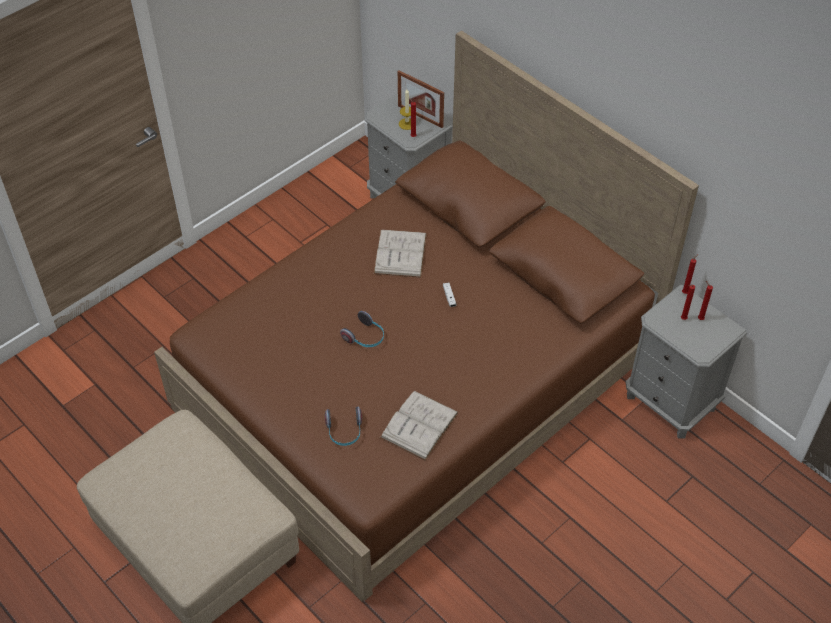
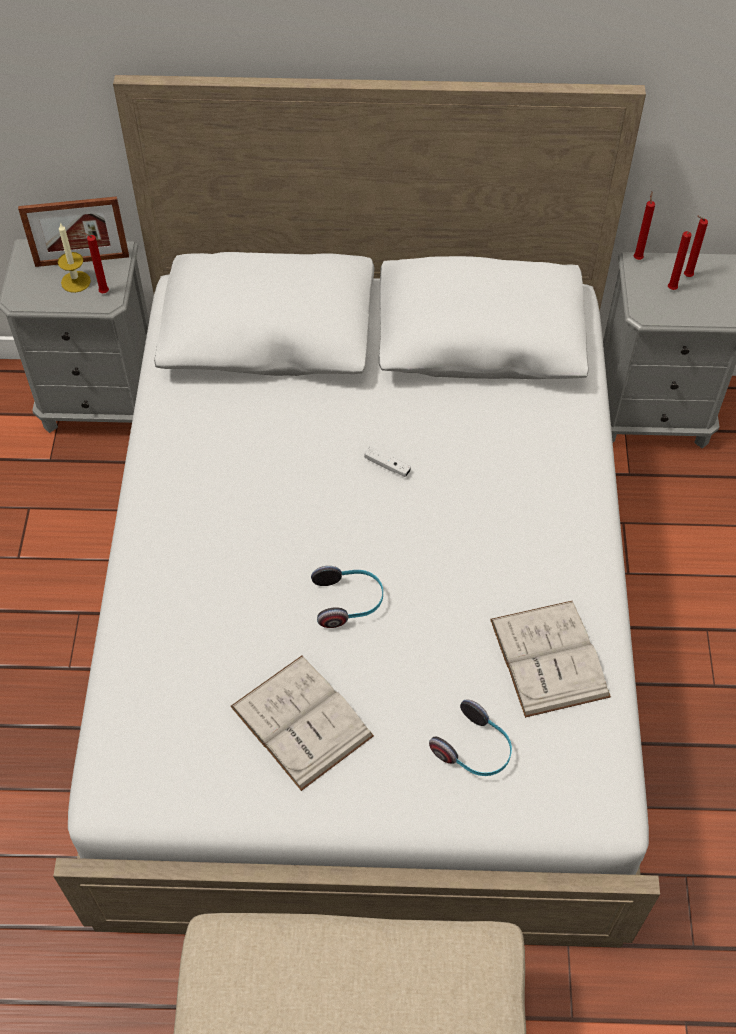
camera: 45 degrees left, 5 degrees up
brown bed [154,30,699,602] -> white bed [53,75,660,947]
white book [374,229,427,278] -> white book moved to [230,656,374,791]

